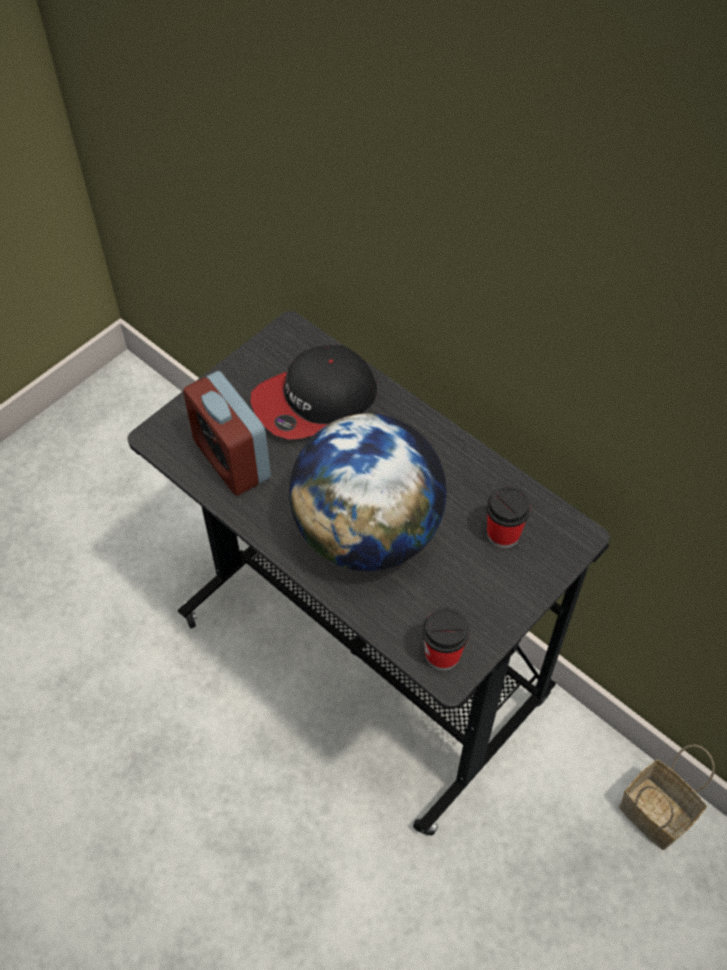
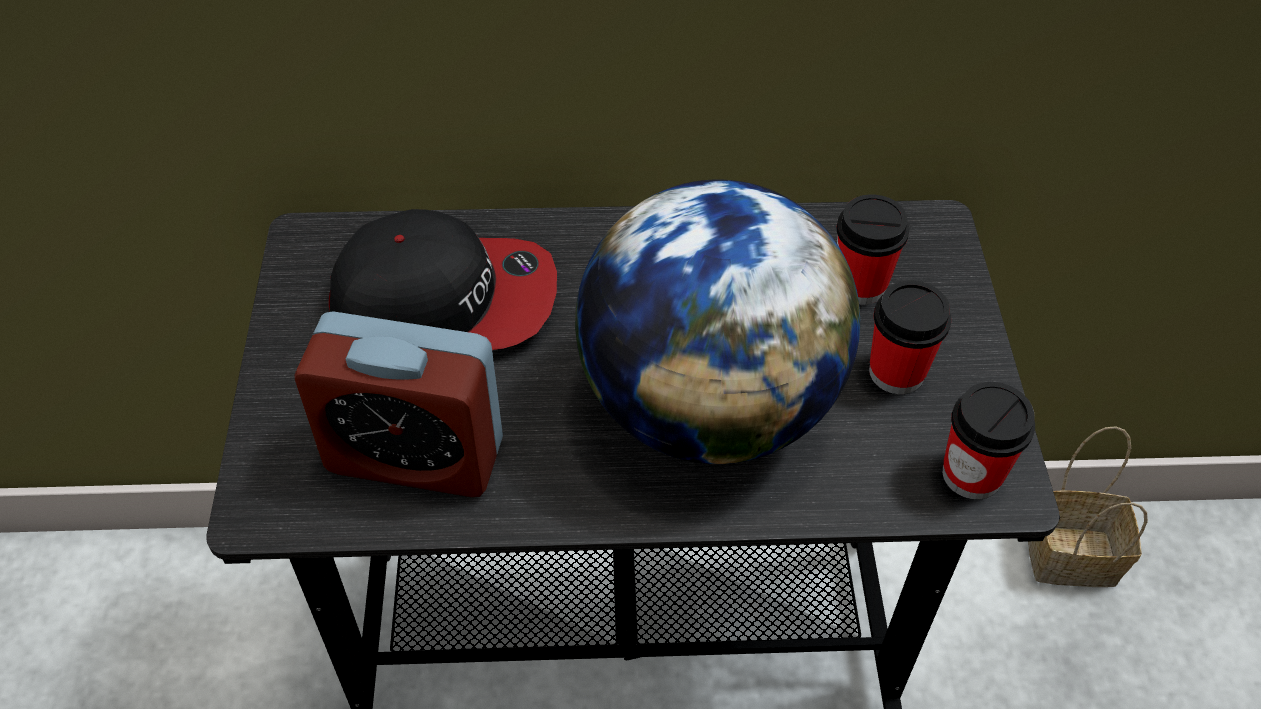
camera: 45 degrees left, 5 degrees down
cap [250,345,377,440] -> cap turned 105 degrees counterclockwise [329,209,557,350]
none -> cup [869,280,951,394]

